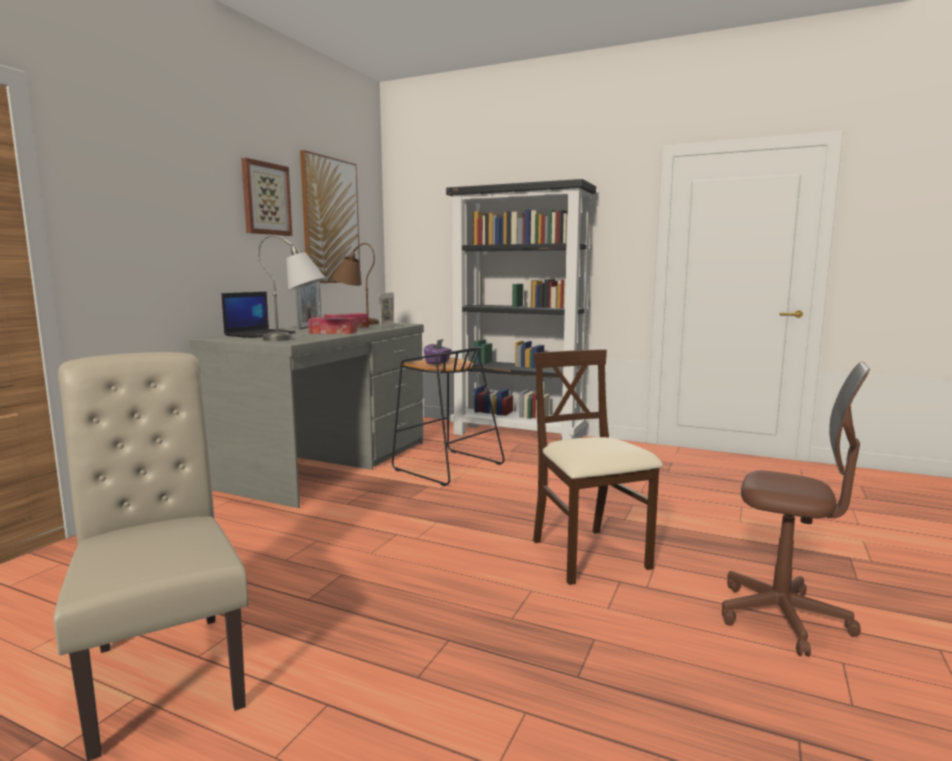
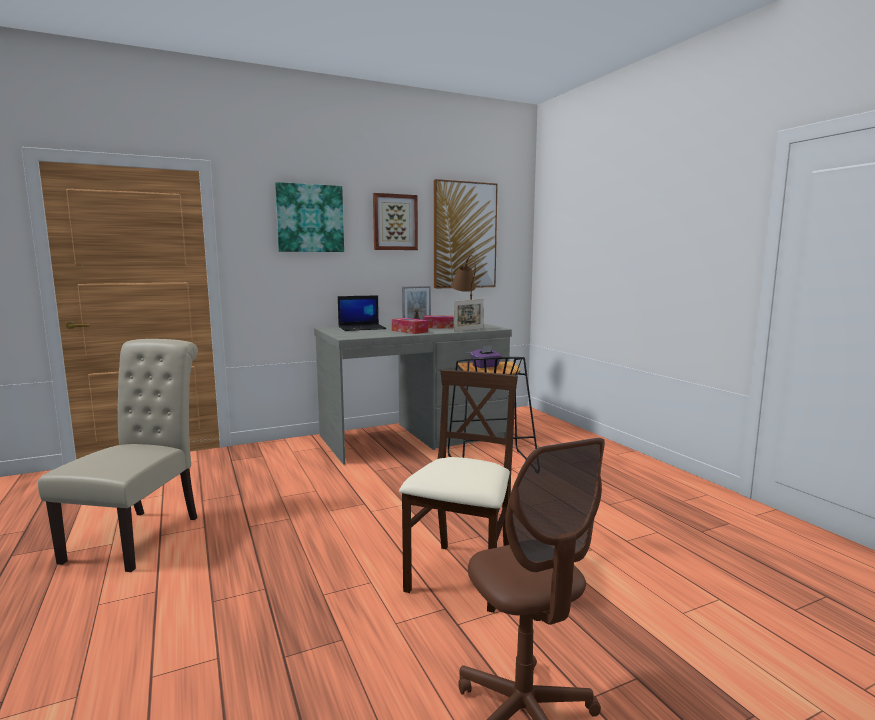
camera: 40 degrees right, 0 degrees up
grey table lamp [258,235,325,341] -> none
black bookcase [446,179,596,440] -> none
none -> picture [275,182,344,252]

